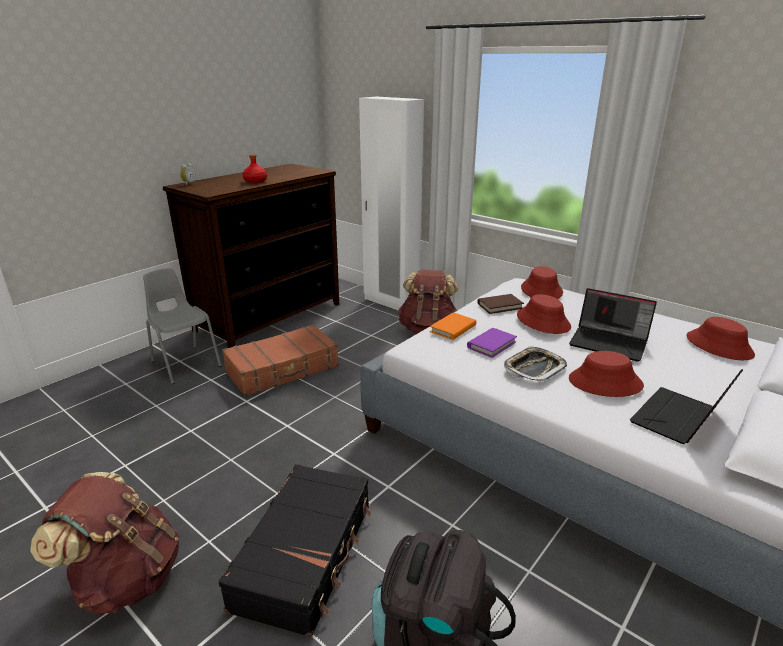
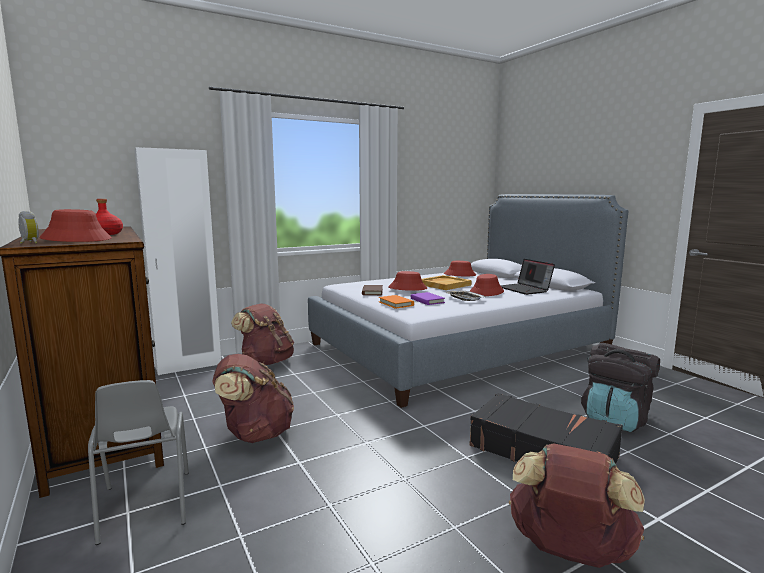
camera: 70 degrees left, 15 degrees down
grey chair [143,268,222,384] -> grey chair turned 90 degrees counterclockwise [88,380,189,545]
brown suitcase [222,324,339,397] -> brown backpack [212,354,294,443]
red hat [521,266,563,299] -> red hat moved to [39,209,112,242]
laptop [569,288,657,362] -> beige tray [422,275,472,290]

